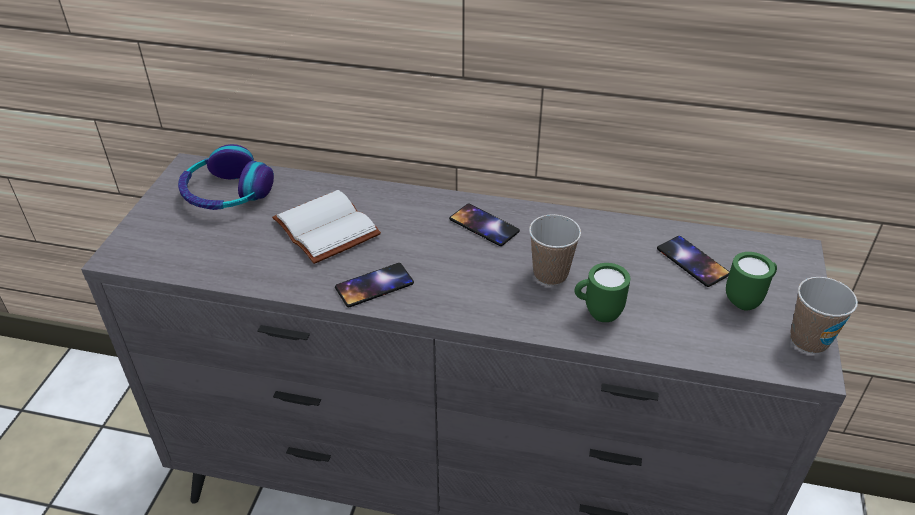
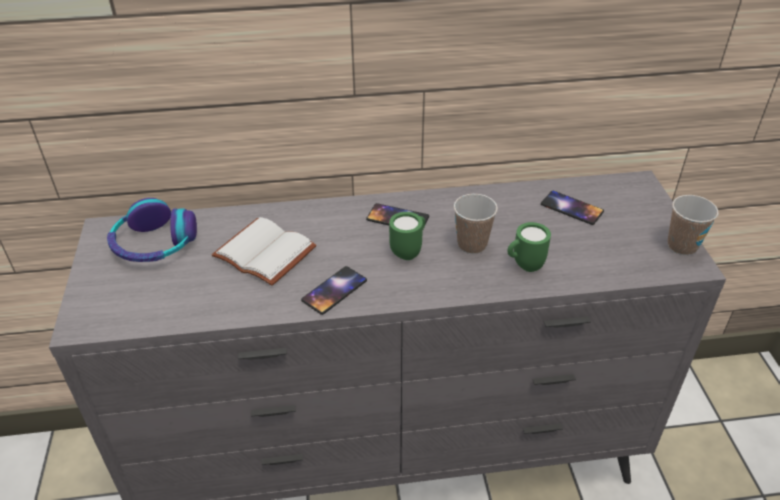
camera: 20 degrees left, 0 degrees up
green mug [726,252,777,311] -> green mug moved to [389,212,425,260]

